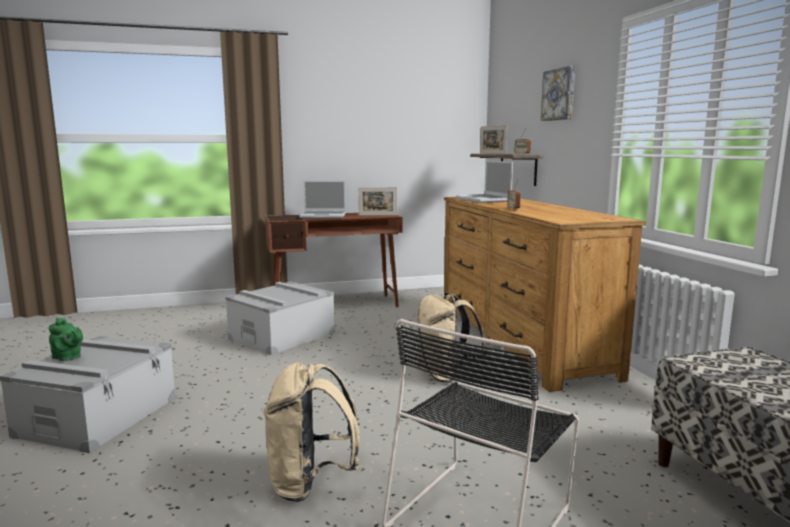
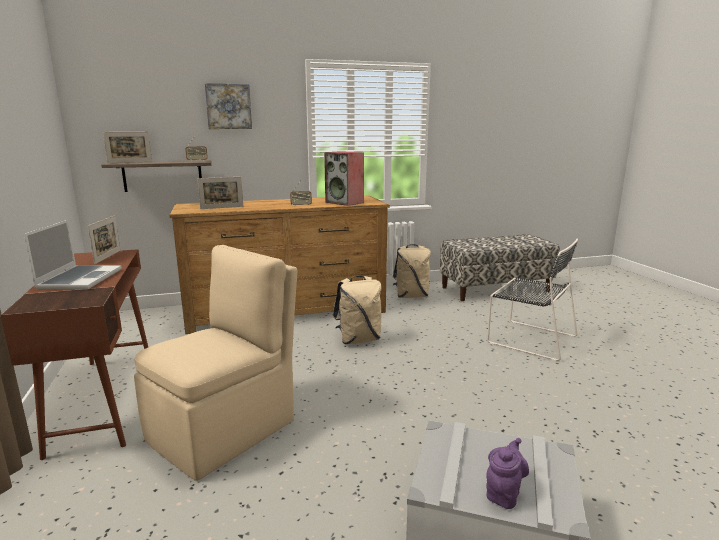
camera: 90 degrees left, 5 degrees up
green teapot [49,318,83,361] -> purple teapot [486,438,529,509]
grey storage box [225,281,335,355] -> beige chair [134,245,298,481]
beige backpack [263,362,360,502] -> beige backpack moved to [393,244,431,298]
laptop [456,161,513,203] -> picture frame [197,177,243,209]
none -> speaker [324,151,364,206]

